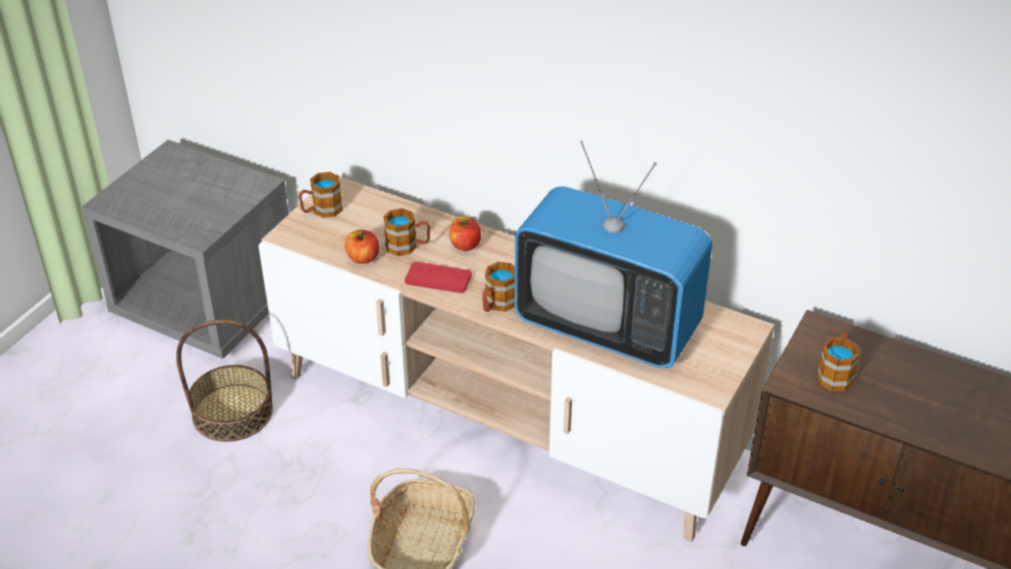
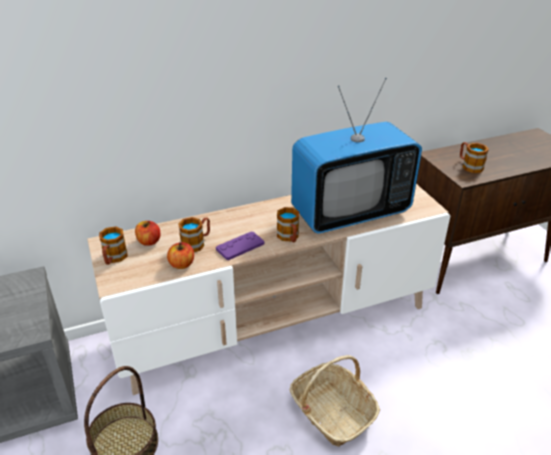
camera: 50 degrees left, 5 degrees down
red game controller [405,262,472,293] -> purple game controller [216,231,264,260]
apple [449,216,481,251] -> apple moved to [135,221,160,246]

